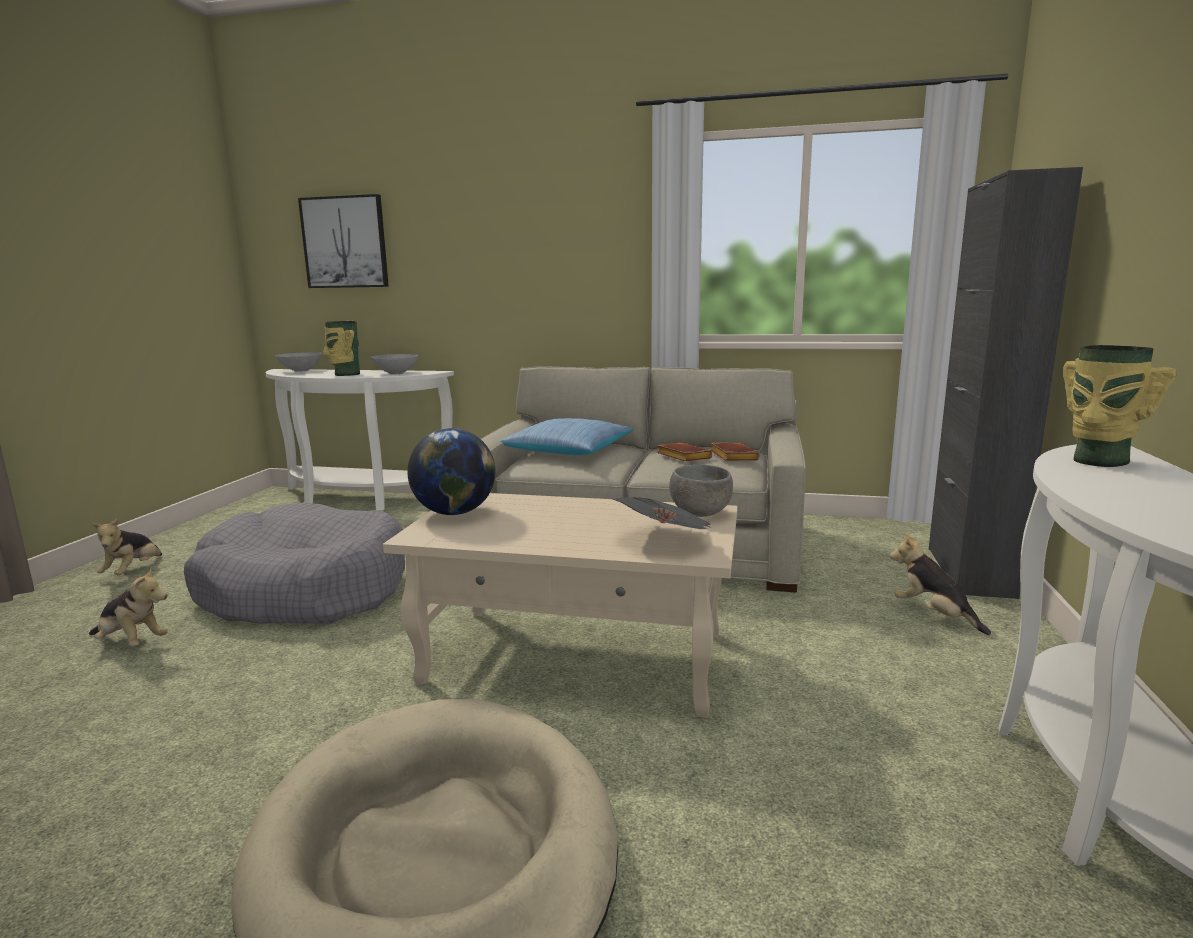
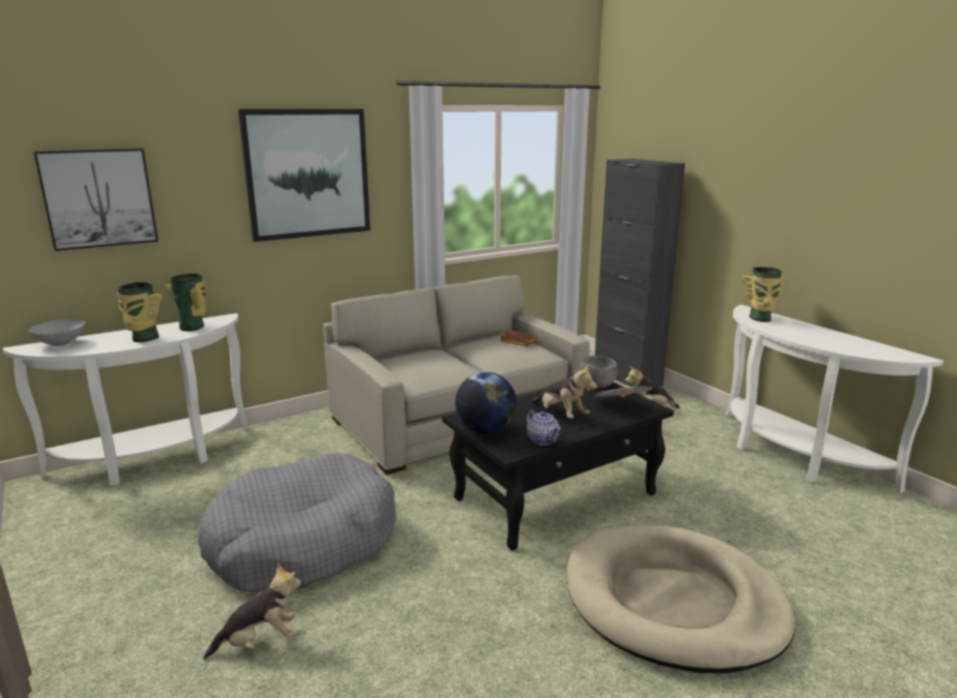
camera: 45 degrees left, 5 degrees up
plush toy [92,518,162,575] -> plush toy moved to [531,364,597,418]
grey bowl [371,354,418,374] -> vase [165,273,206,331]
beige coffee table [383,493,738,718] -> black coffee table [442,382,674,550]
pillow [499,418,633,455] -> none
brown book [657,443,712,461] -> none
none -> picture [238,109,370,242]
none -> teapot [526,410,561,445]

